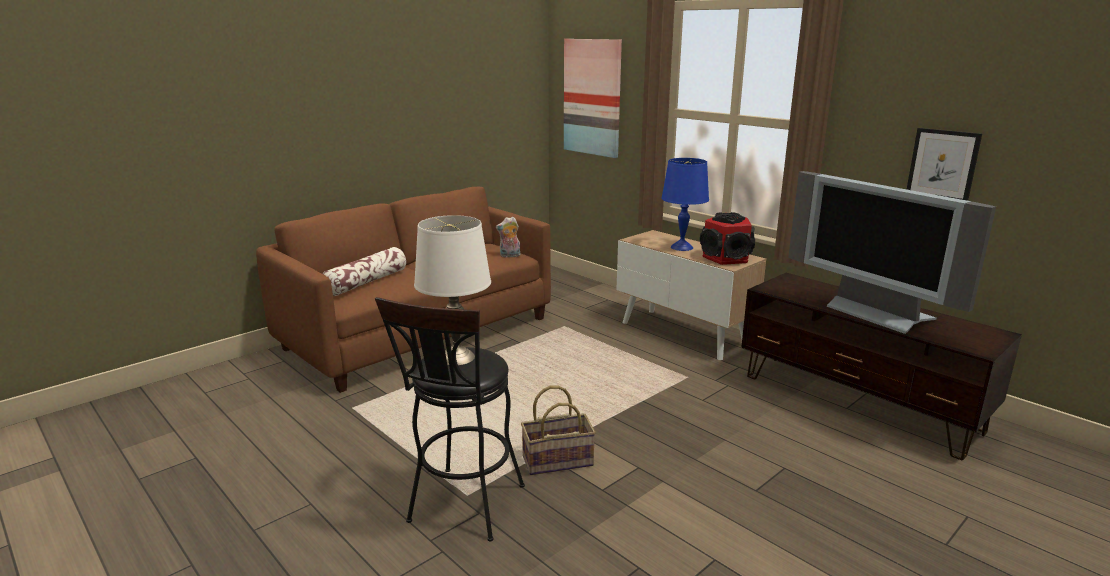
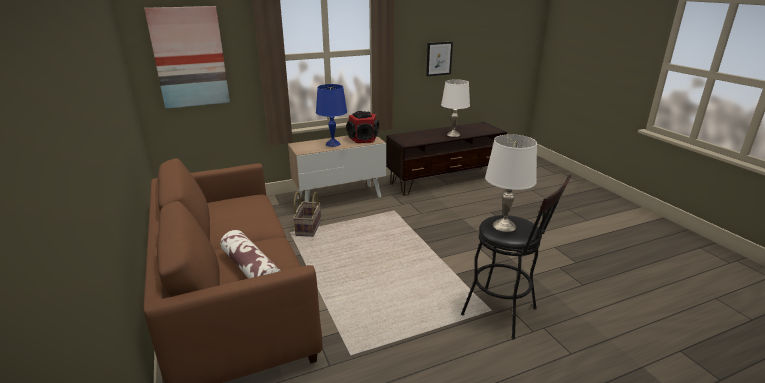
camera: 70 degrees left, 5 degrees up
plush toy [496,217,521,258] -> none
basket [521,386,596,475] -> basket moved to [293,191,321,237]
television [788,171,996,334] -> white table lamp [441,80,470,137]

